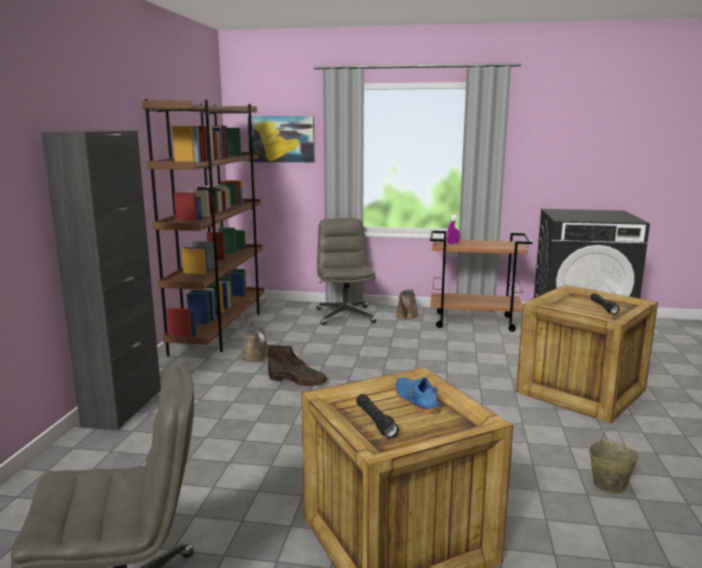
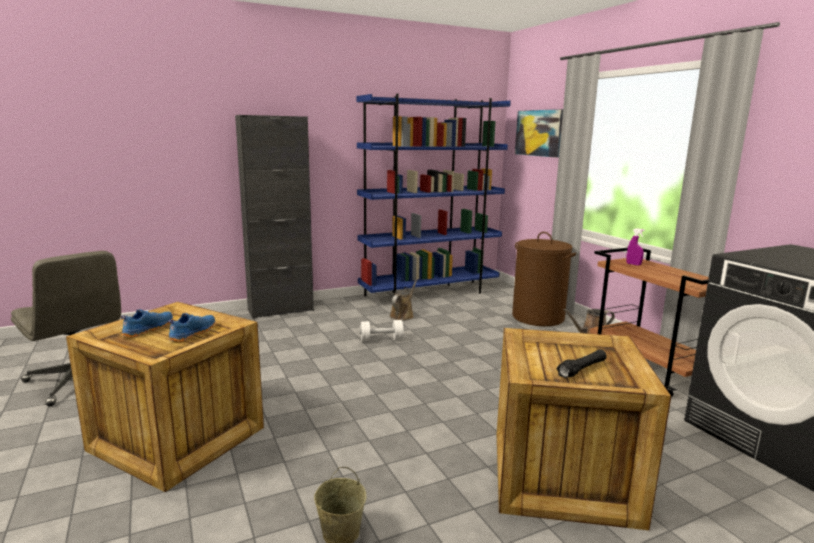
camera: 55 degrees right, 0 degrees up
brown bookcase [142,99,264,356] -> blue bookcase [356,94,511,296]
brown boot [267,345,327,386] -> white dumbbell [360,320,403,342]
grey office chair [316,218,376,325] -> brown laundry basket [512,232,576,326]
black flashlight [356,394,400,439] -> blue shoe [121,309,173,338]

